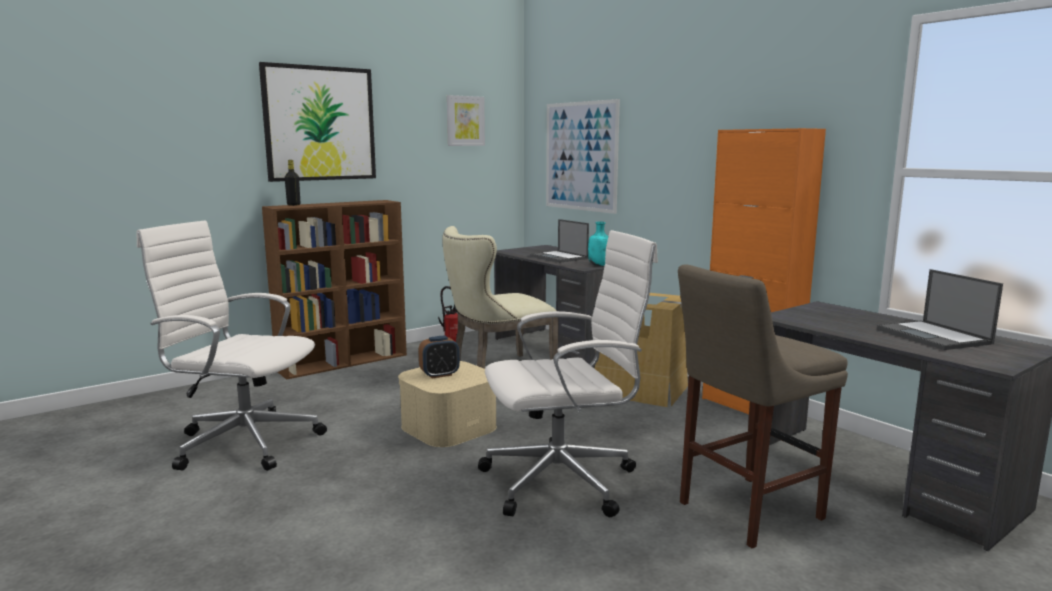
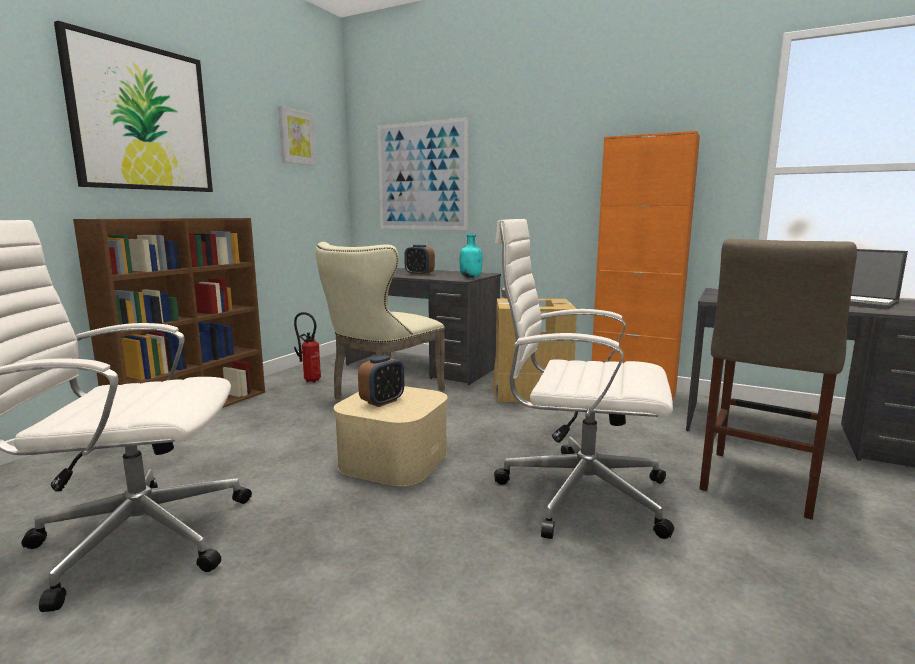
camera: 25 degrees left, 0 degrees up
black bottle [285,160,300,206] -> none
white office chair [478,230,658,517] -> white office chair turned 120 degrees counterclockwise [494,219,674,539]
laptop [530,219,589,263] -> alarm clock [404,245,435,275]

